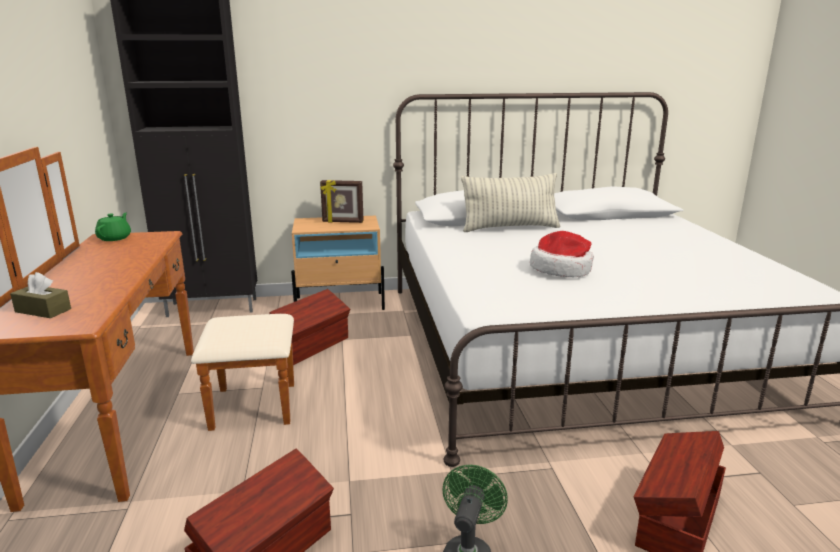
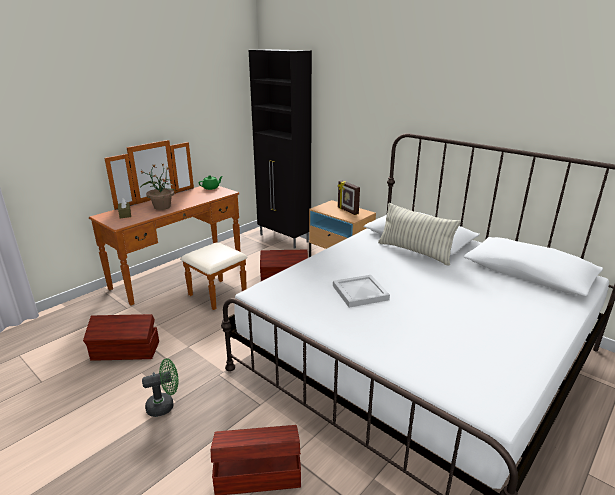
camera: 50 degrees right, 5 degrees up
hat [530,231,594,277] -> white tray [333,275,390,308]
none -> potted plant [140,163,175,210]

